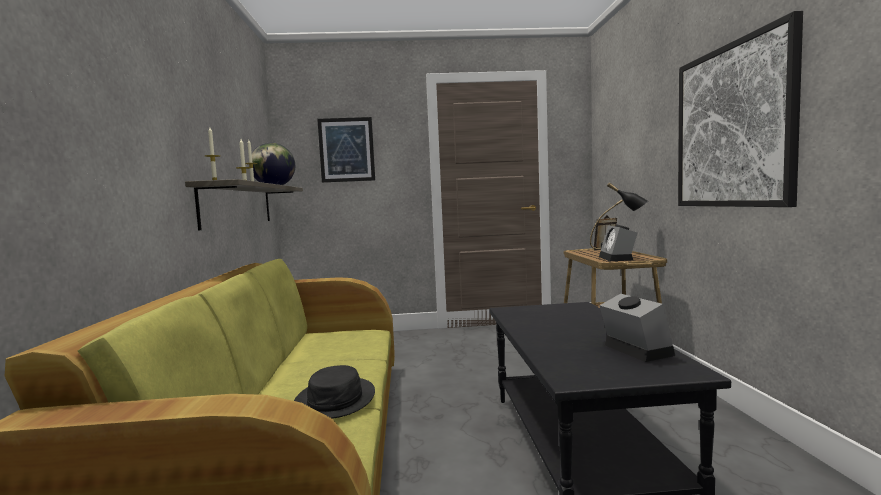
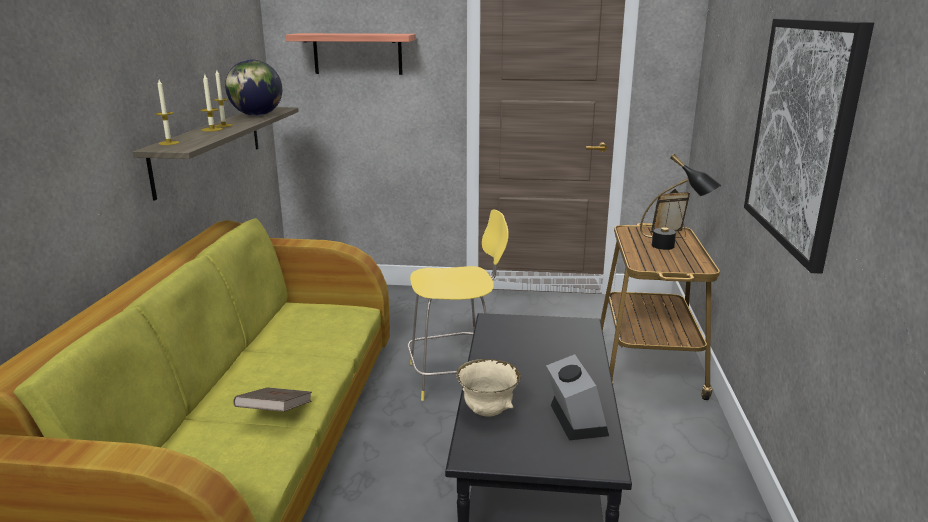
camera: 10 degrees right, 15 degrees up
black hat [294,365,375,419] -> brown book [233,387,312,412]
picture [317,117,375,183] -> shelf [286,33,416,75]
alarm clock [599,225,637,261] -> none
none -> yellow stool [407,209,509,401]
none -> beige bowl [456,359,521,417]

